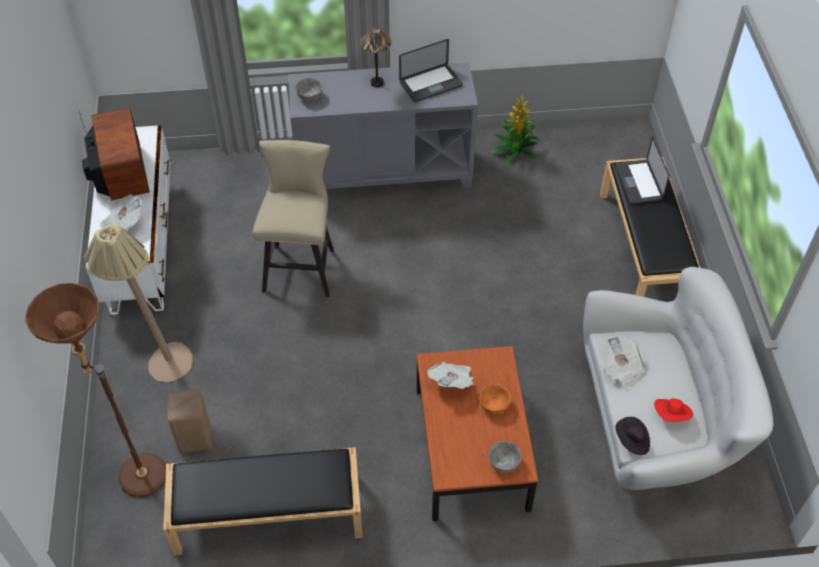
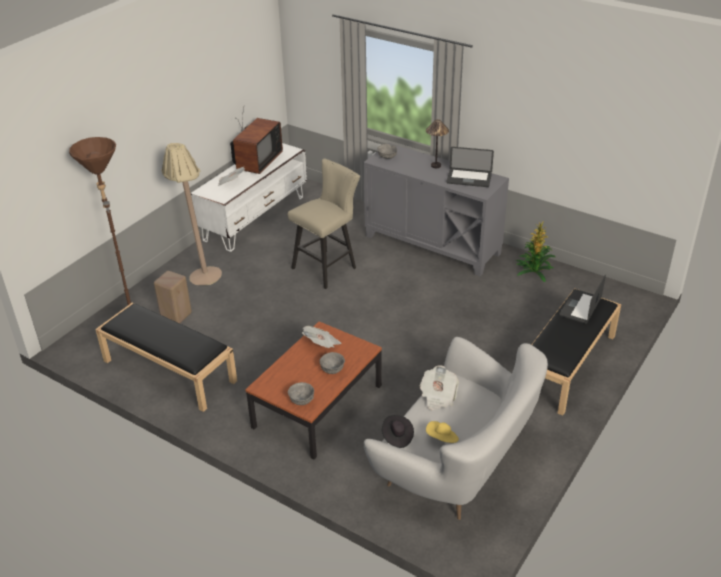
camera: 40 degrees right, 15 degrees down
orange bowl [479,384,511,414] -> grey bowl [320,352,345,374]
red hat [654,399,693,422] -> yellow hat [426,421,459,443]

